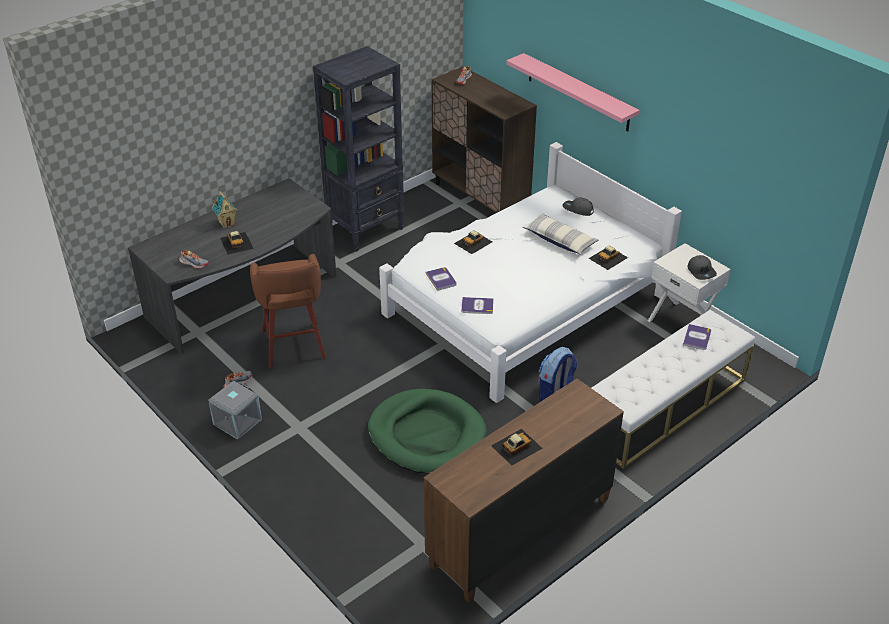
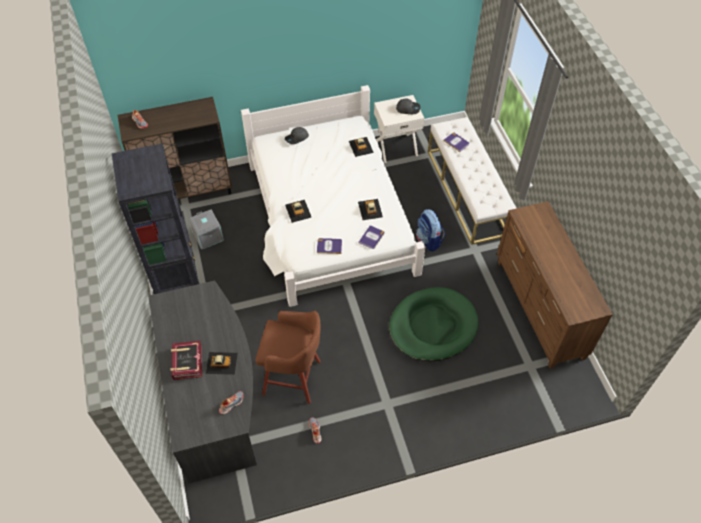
camera: 65 degrees left, 15 degrees up
grey storage box [208,381,262,440] -> grey storage box moved to [189,209,224,250]
toy house [212,191,237,228] -> book [171,341,202,380]
toy car [491,429,543,466] -> toy car moved to [358,199,383,220]
pink shelf [506,53,640,131] -> none
pillow [523,213,598,255] -> none

